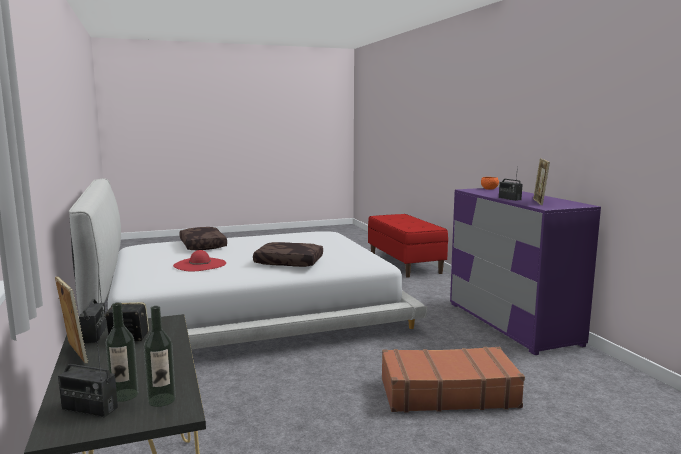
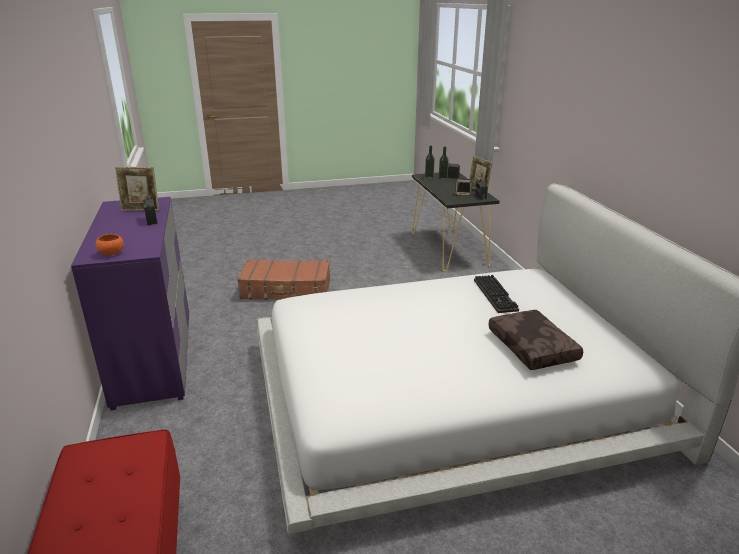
camera: 175 degrees left, 15 degrees up
red hat [173,250,226,271] -> keyboard [474,275,519,313]
brown pillow [253,242,323,267] -> none
picture frame [533,158,550,205] -> picture frame turned 75 degrees clockwise [115,167,159,211]

